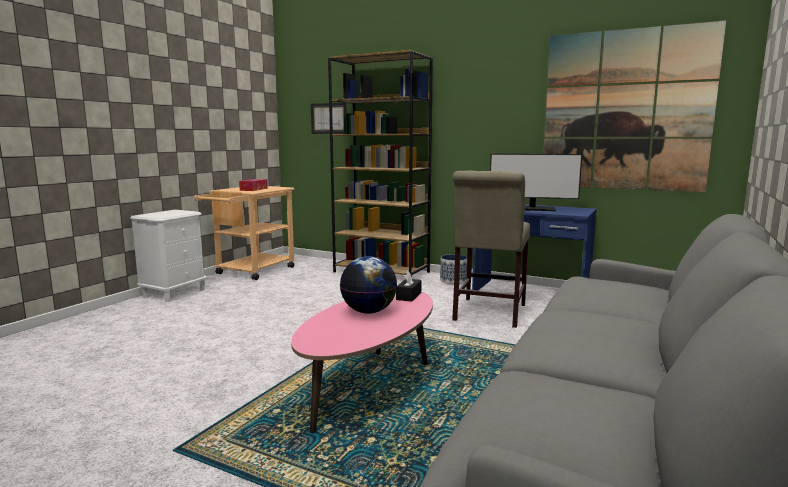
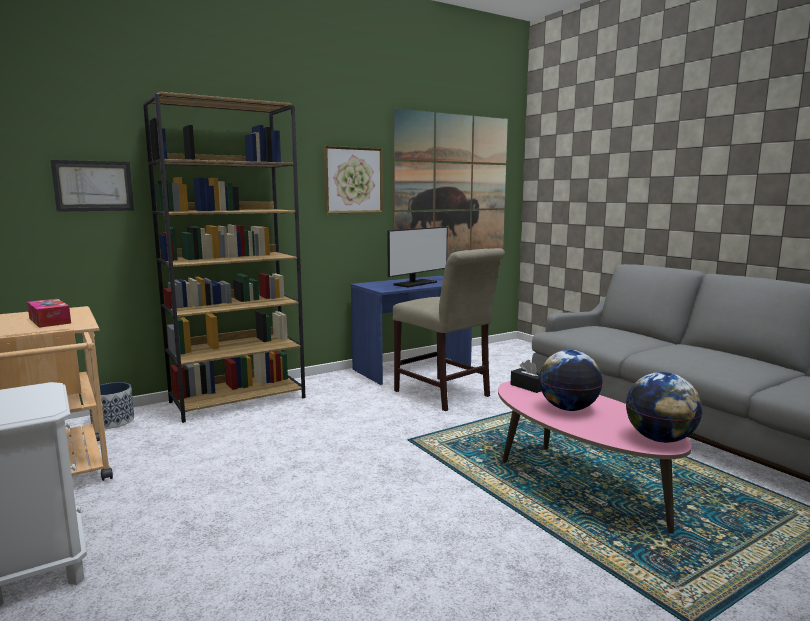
camera: 60 degrees left, 0 degrees up
planter [440,254,467,284] -> planter moved to [89,382,134,429]
none -> picture [324,146,383,214]
none -> globe [626,372,702,443]

